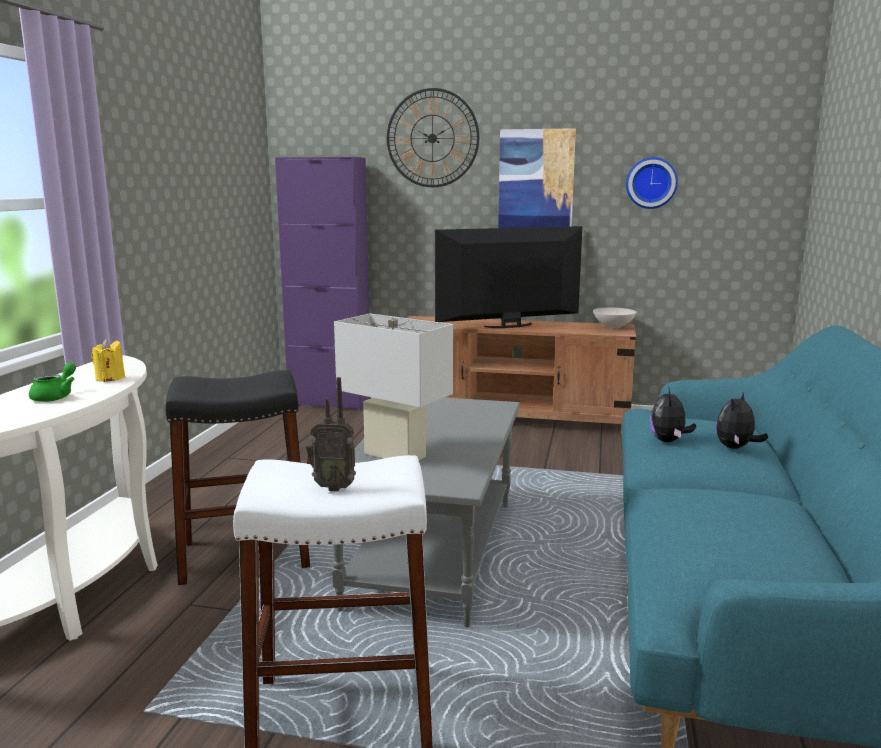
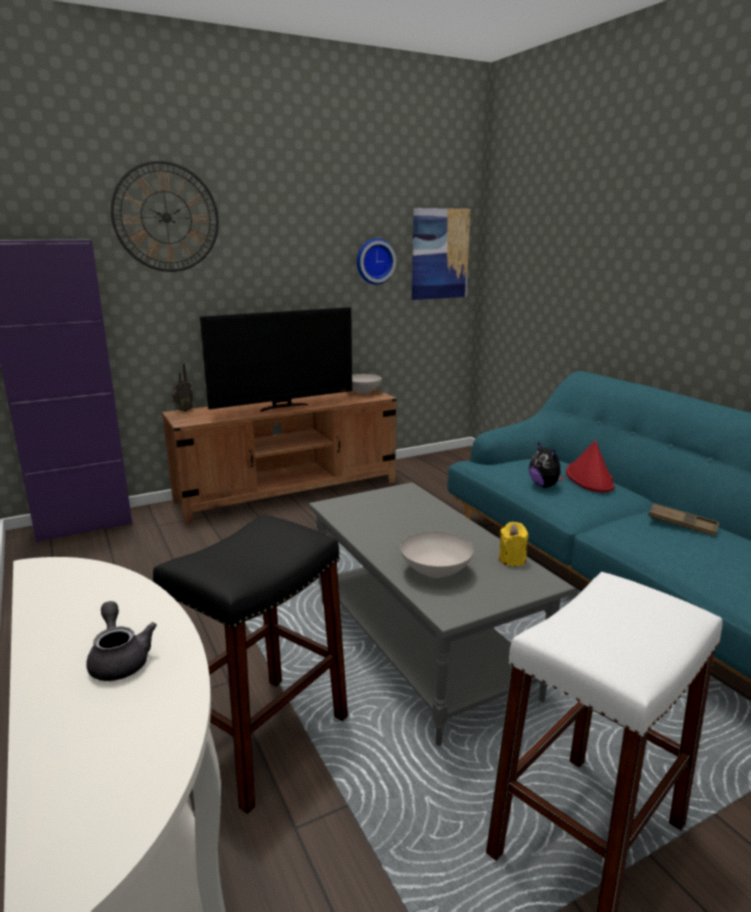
camera: 40 degrees left, 5 degrees up
green teapot [29,363,76,402] -> grey teapot [86,601,157,681]
yellow candle [92,339,125,382] -> yellow candle moved to [499,522,528,566]
radio [306,377,356,492] -> radio moved to [172,363,194,412]
white table lamp [334,313,453,460] -> white bowl [400,531,474,578]
television [435,226,582,328] -> television turned 150 degrees counterclockwise [200,307,352,412]
picture [498,128,576,228] -> picture moved to [412,208,470,300]
plush toy [716,393,768,449] -> red hat [566,440,615,492]
none -> brown tray [648,503,719,536]

